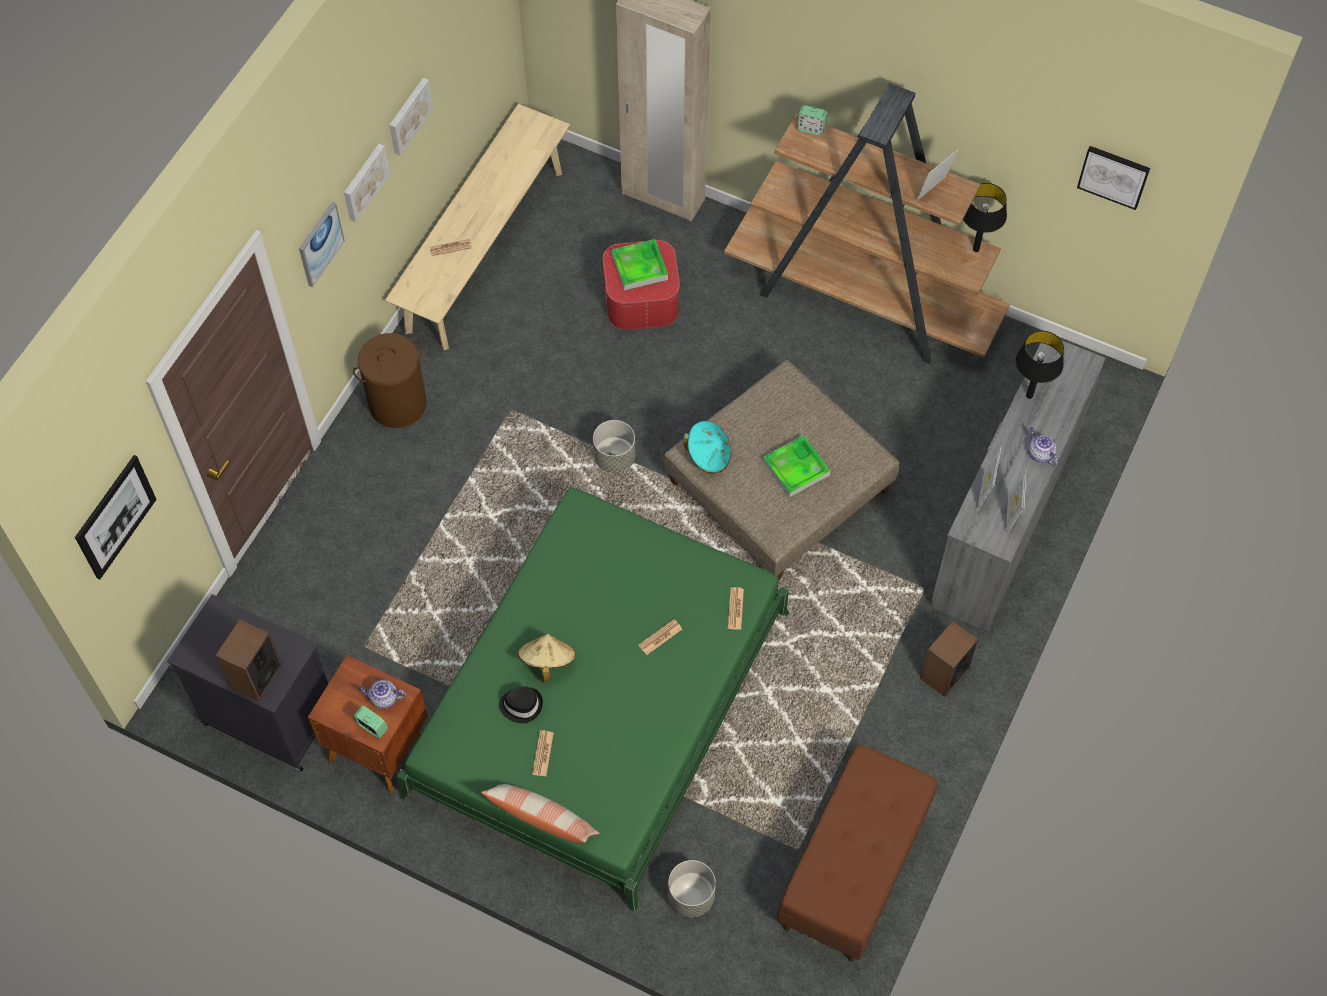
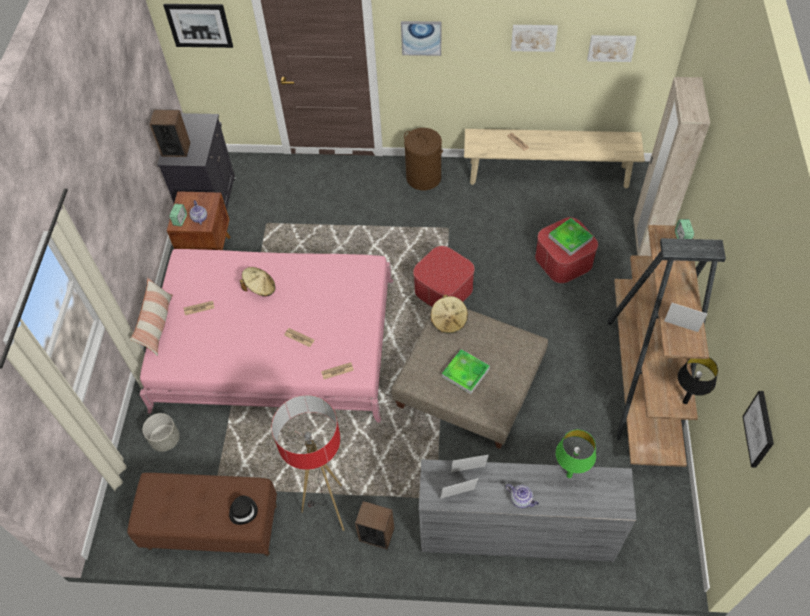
camera: 70 degrees right, 5 degrees down
picture [344,144,390,222] -> picture moved to [587,35,636,62]
green bed [397,487,789,912] -> pink bed [139,249,393,423]
black hat [499,687,543,723] -> black hat moved to [229,495,258,525]
grey planter [593,420,635,473] -> ottoman [413,246,475,307]
turquoise hat [683,421,731,474] -> beige hat [430,295,468,334]
black table lamp [1015,331,1064,399] -> green table lamp [556,430,596,478]
teapot [1029,427,1058,466] -> teapot turned 90 degrees clockwise [506,484,539,508]
none -> floor lamp [272,395,344,531]

